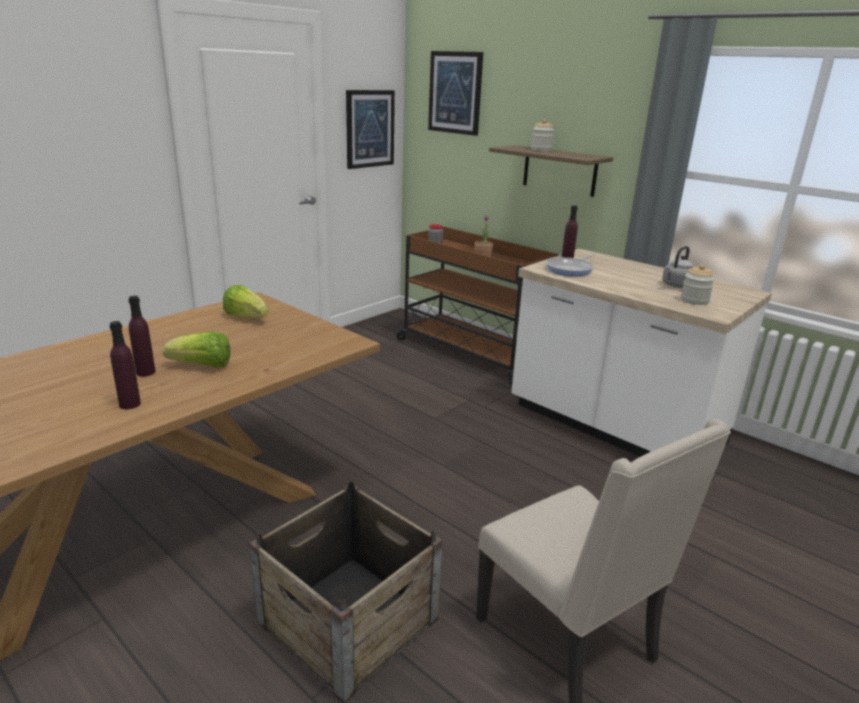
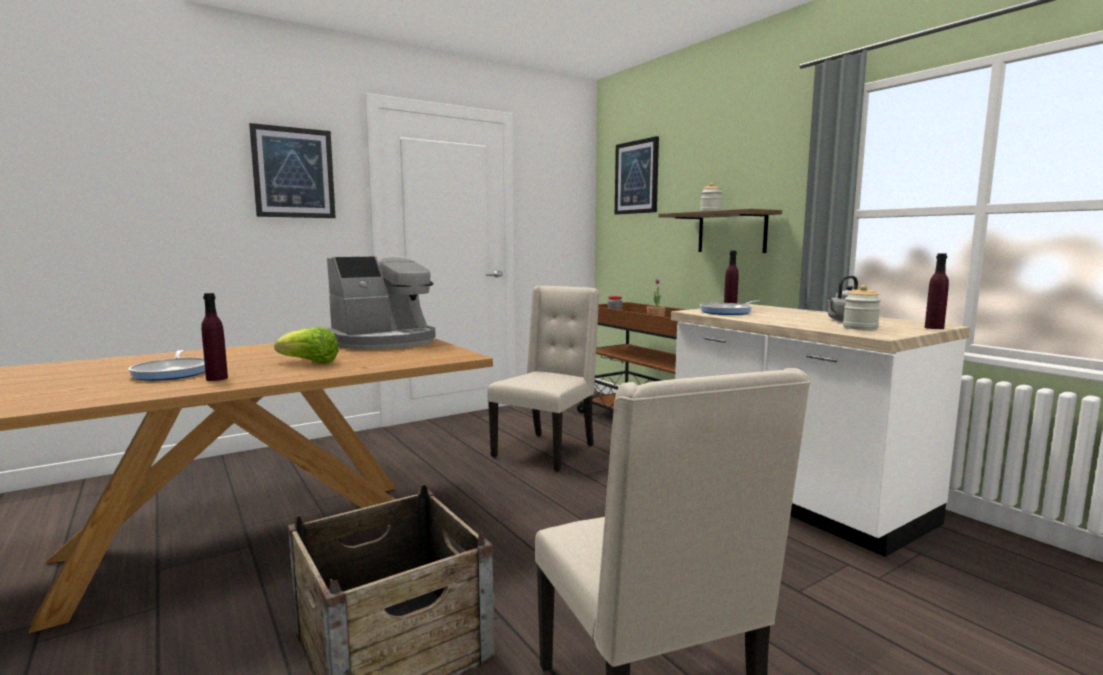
camera: 15 degrees right, 15 degrees down
purple bottle [128,296,156,376] -> purple bottle moved to [925,253,949,329]
lettuce [223,285,268,318] -> coffee machine [327,257,436,350]
picture [346,90,395,169] -> picture moved to [249,123,336,218]
none -> frying pan [128,350,205,381]
none -> beige chair [487,286,600,472]

